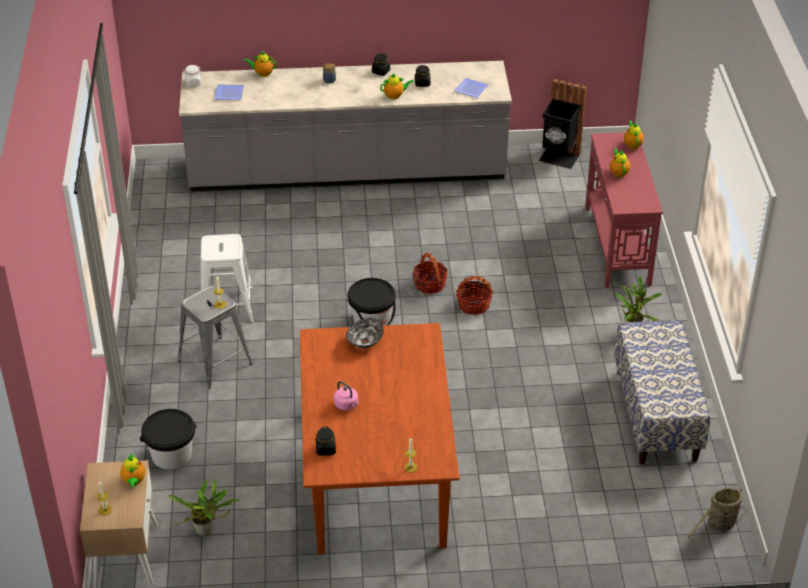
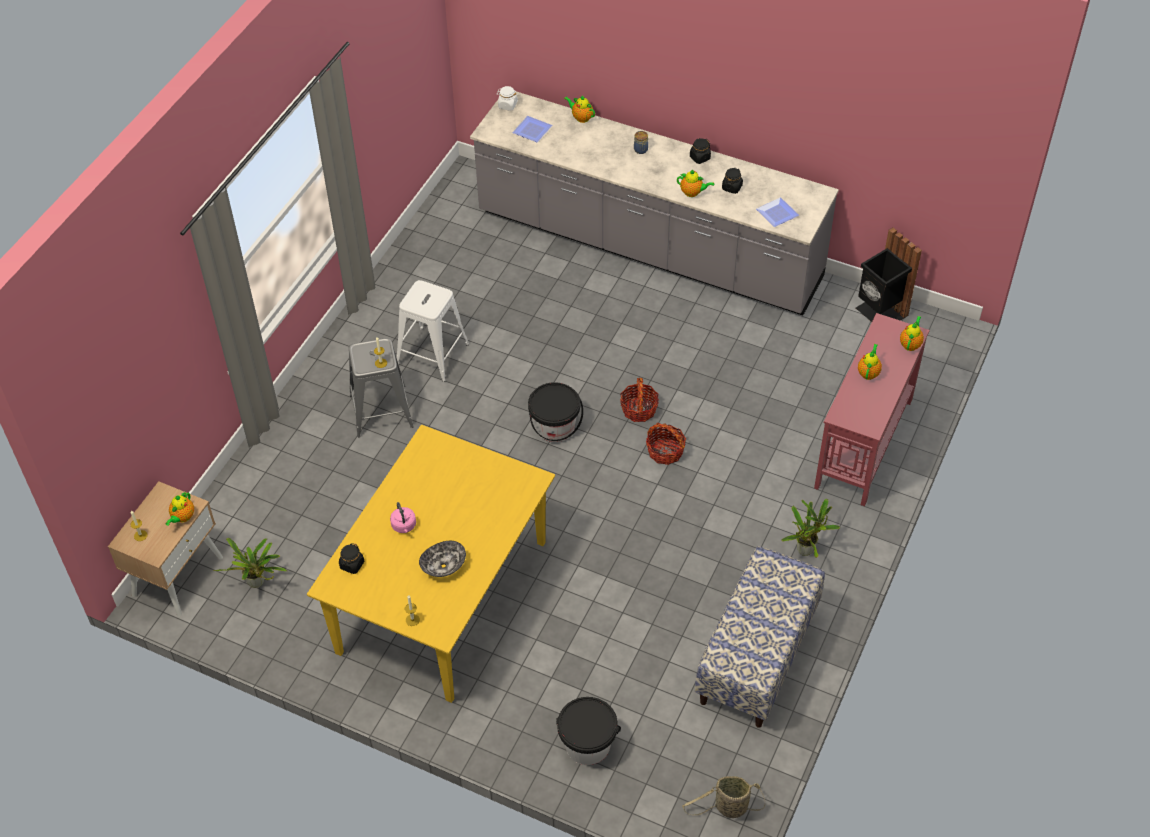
camera: 30 degrees right, 10 degrees up
black bucket [140,409,196,470] -> black bucket moved to [556,697,621,765]
brown dining table [300,323,460,555] -> yellow dining table [307,425,555,703]
bowl [346,318,384,348] -> bowl moved to [419,541,466,577]

